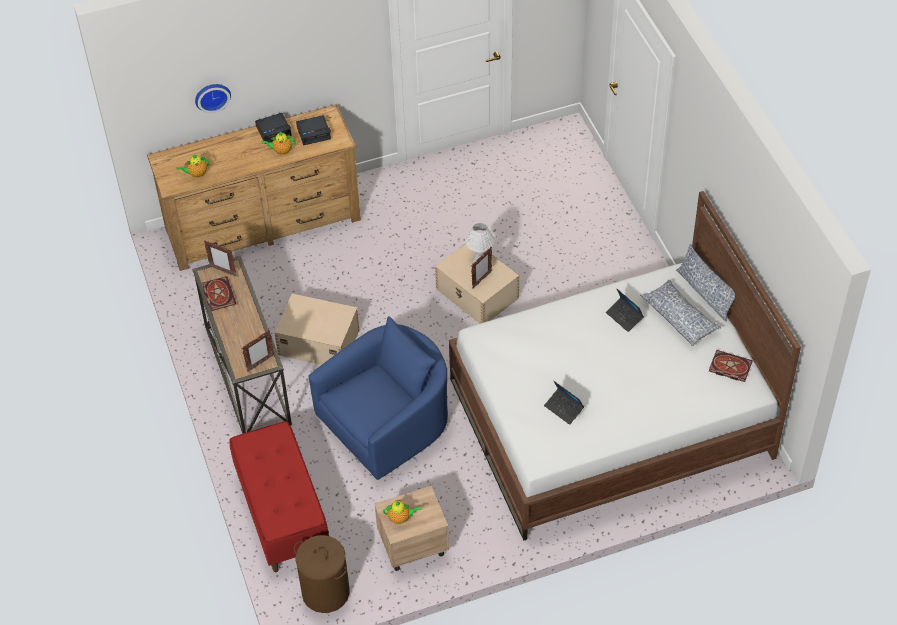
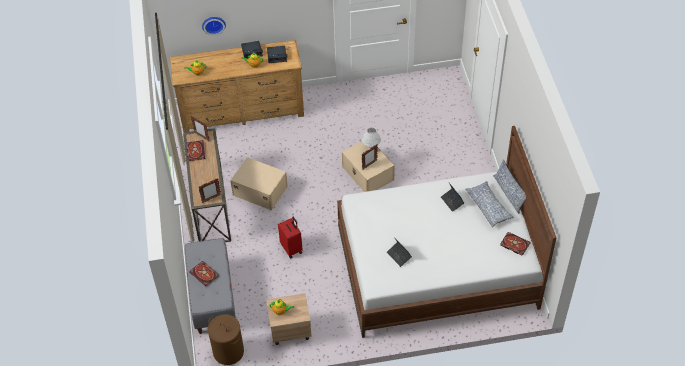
camera: 10 degrees right, 0 degrees up
red bench [229,421,329,572] -> grey bench [185,238,236,334]
blue armchair [308,316,448,480] -> red suitcase [278,217,302,258]
none -> book [189,261,219,286]

